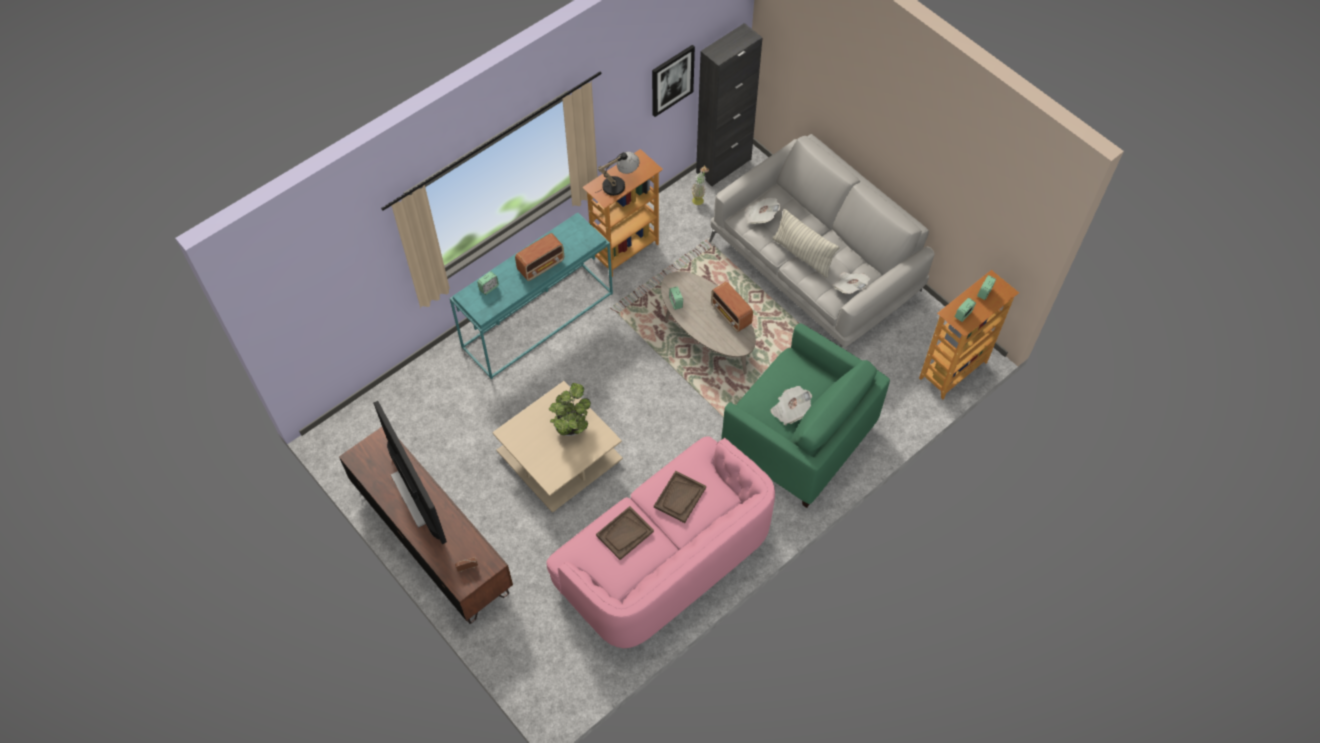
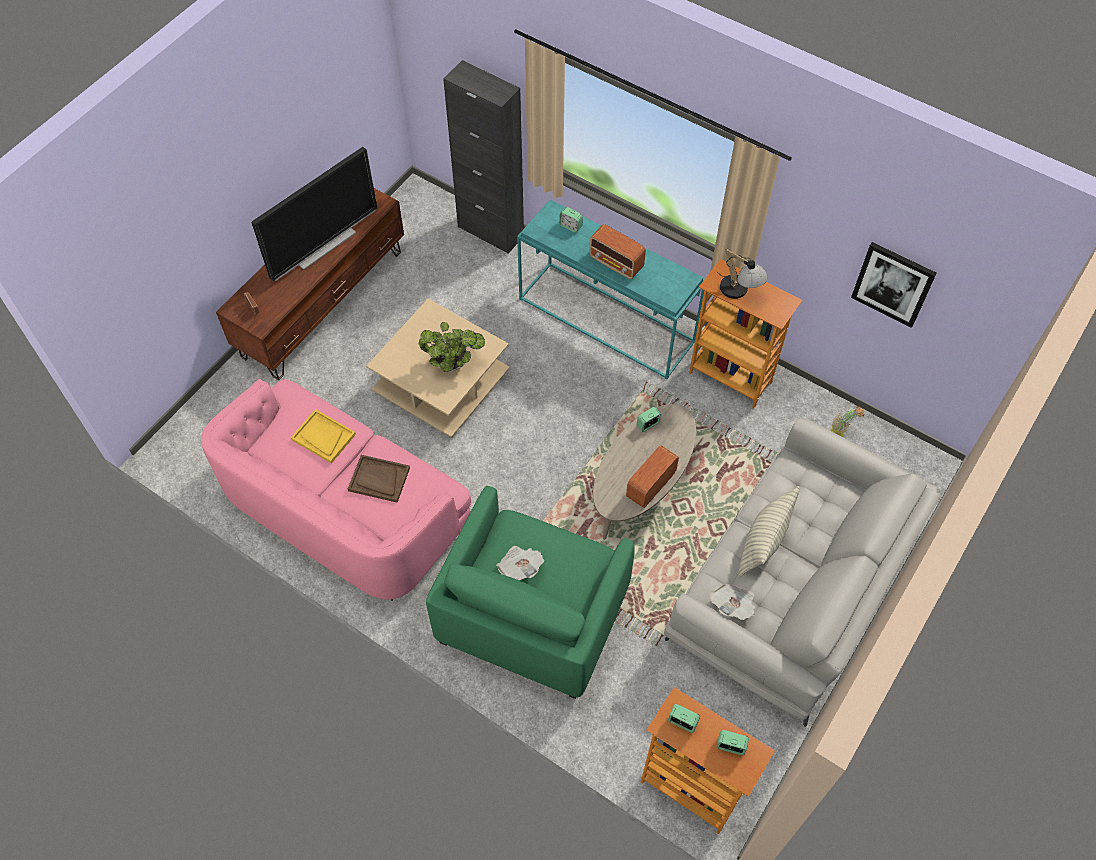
camera: 75 degrees right, 0 degrees up
brown tray [596,506,654,560] -> yellow tray [291,409,356,464]
black cabinet [696,23,763,187] -> black cabinet moved to [443,60,524,254]
newspaper [745,198,780,224] -> none

